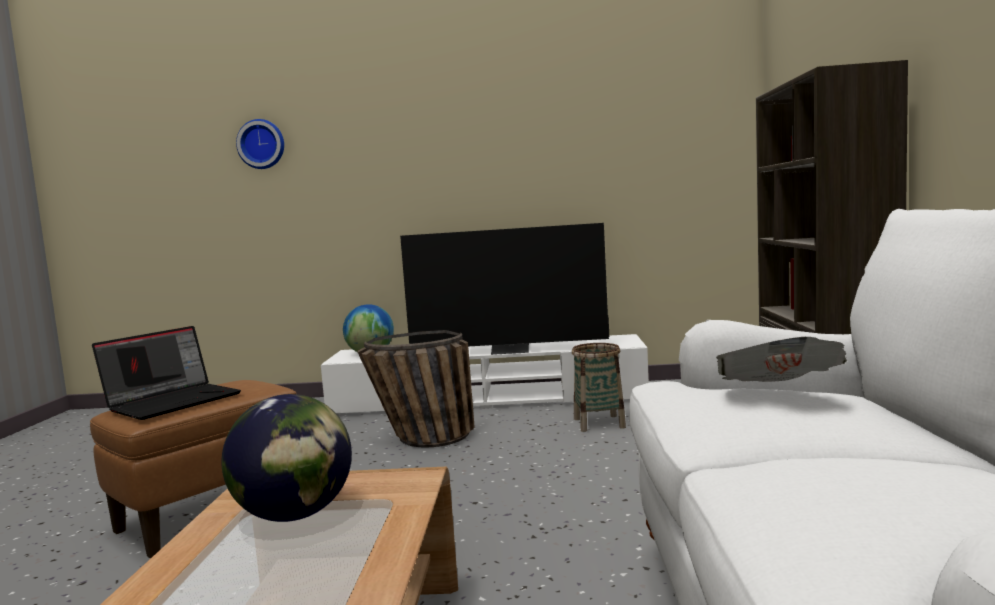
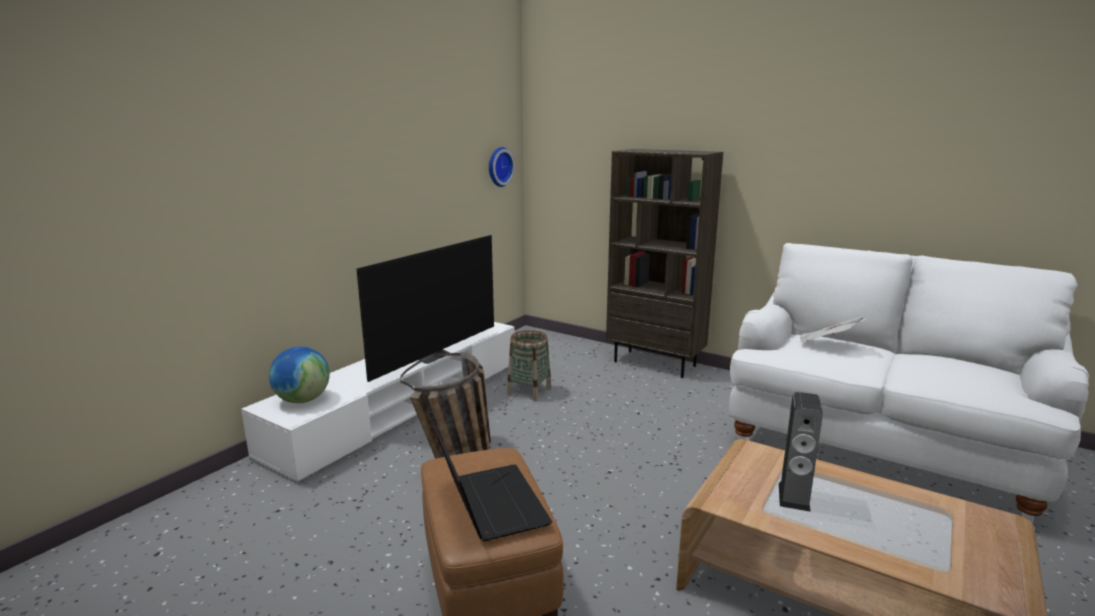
camera: 60 degrees left, 10 degrees up
globe [222,394,352,522] -> speaker [779,392,823,512]
wall clock [236,119,284,169] -> wall clock moved to [489,147,515,187]

